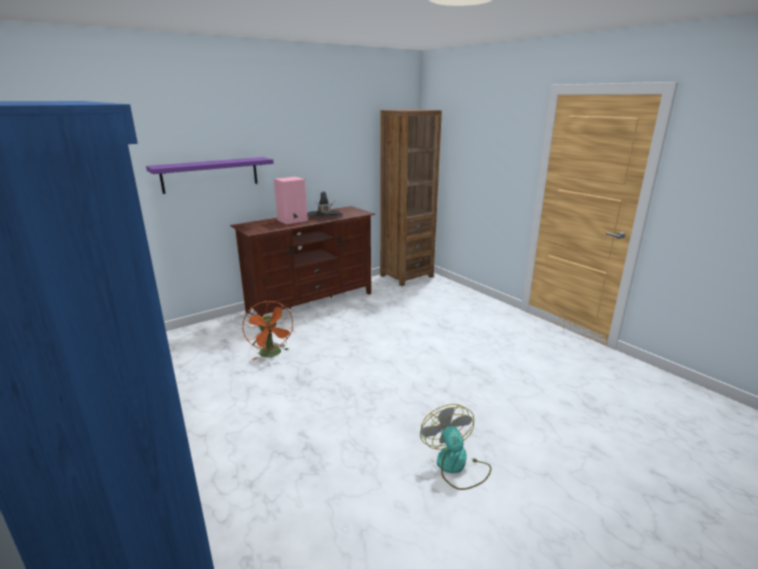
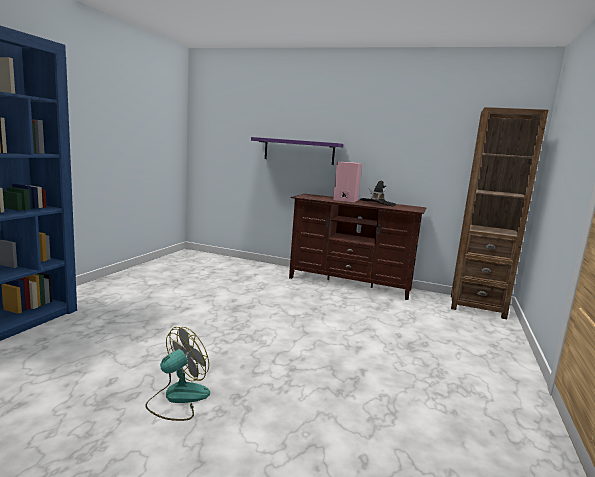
camera: 55 degrees right, 10 degrees down
orange fan [243,301,294,360] -> none

